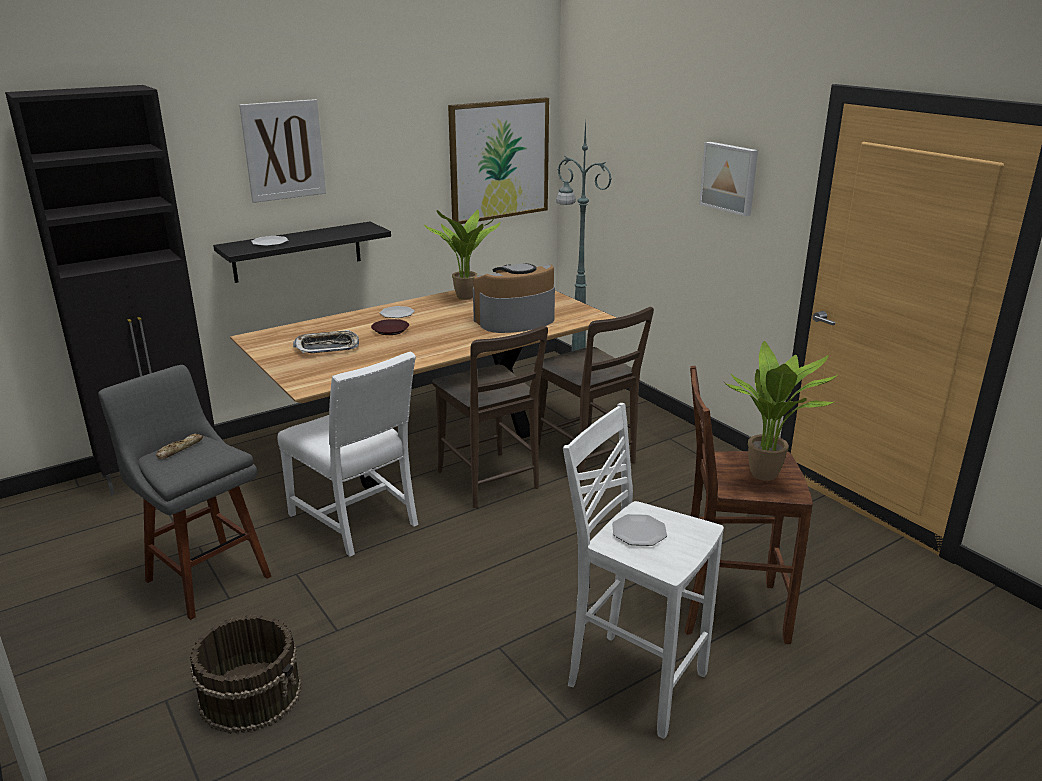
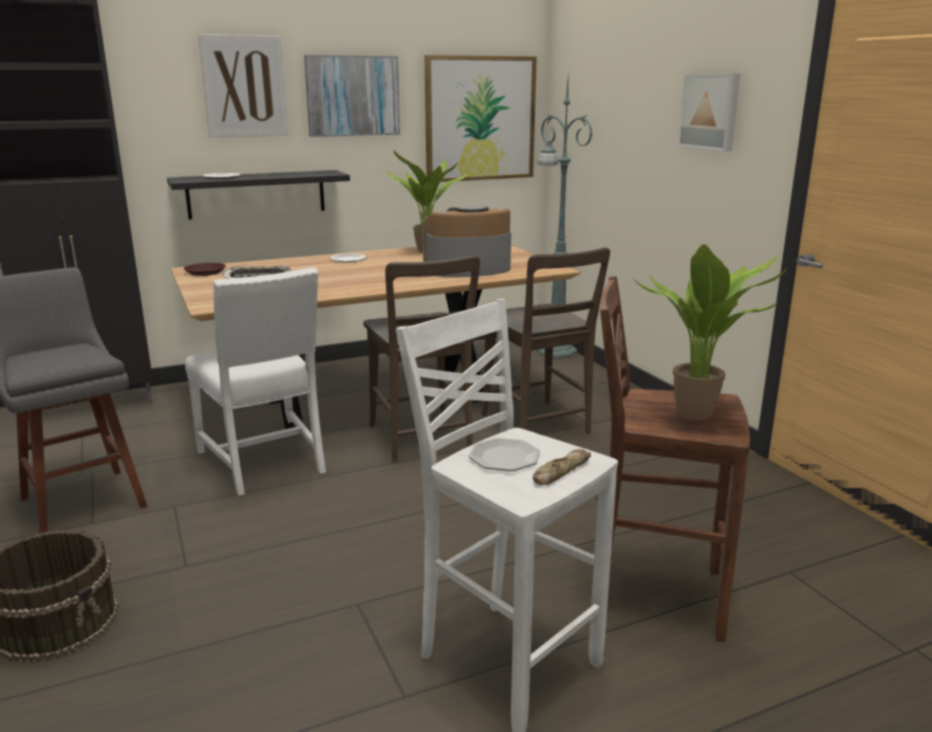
camera: 10 degrees right, 5 degrees down
bread [156,434,203,459] -> bread moved to [533,449,591,485]
brown plate [371,319,409,335] -> brown plate moved to [184,263,226,276]
none -> picture [304,55,400,137]

